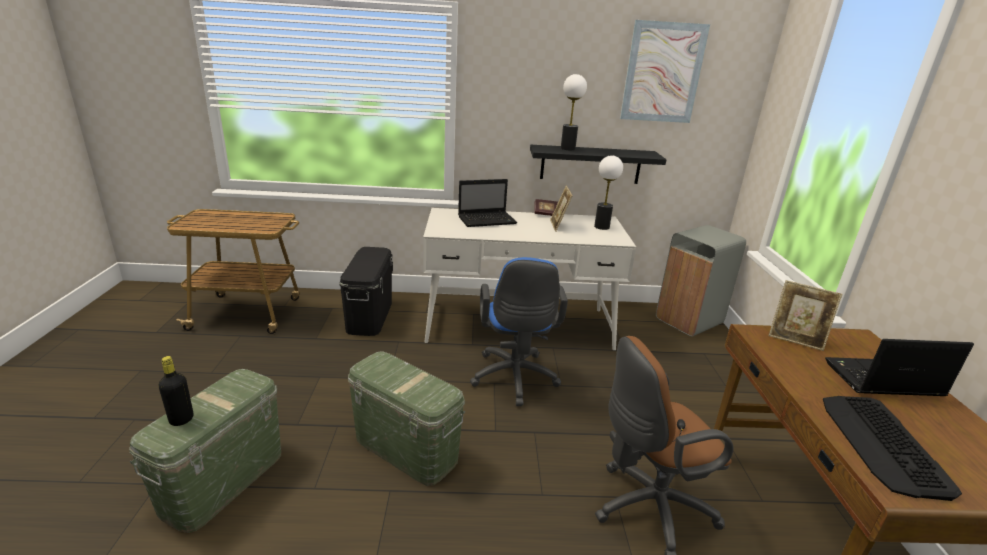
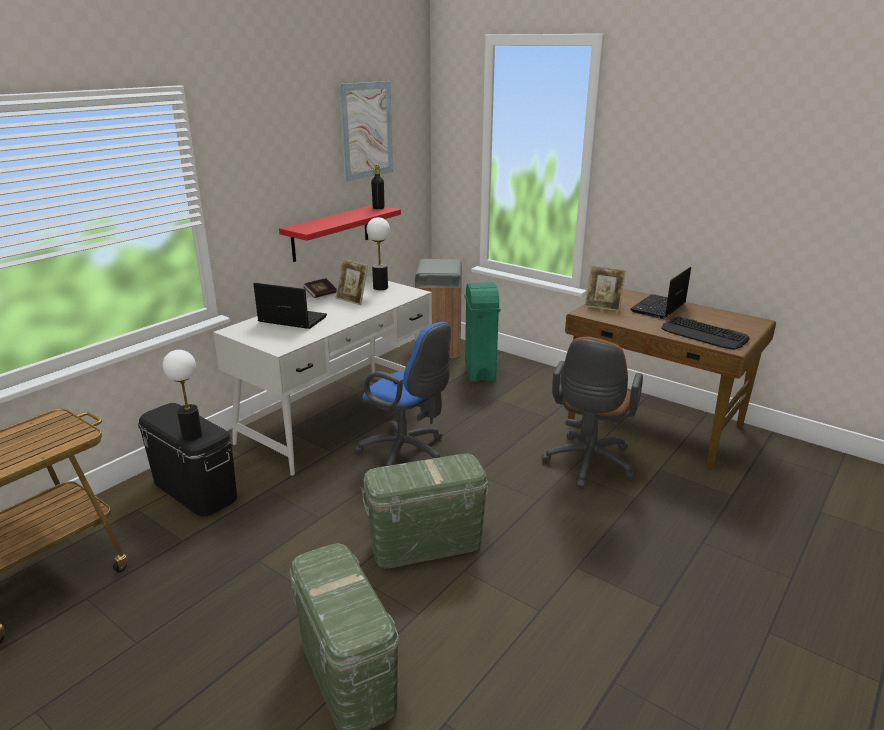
camera: 50 degrees left, 0 degrees up
black bottle [158,356,193,426] -> black bottle moved to [371,164,384,209]
laptop [458,179,517,227] -> laptop turned 90 degrees counterclockwise [253,283,327,329]
black shelf [530,145,667,184] -> red shelf [279,205,401,262]
table lamp [561,74,587,150] -> table lamp moved to [163,350,202,441]
picture frame [768,280,842,351] -> picture frame turned 45 degrees clockwise [584,266,626,311]
none -> green trash can [465,282,501,382]

